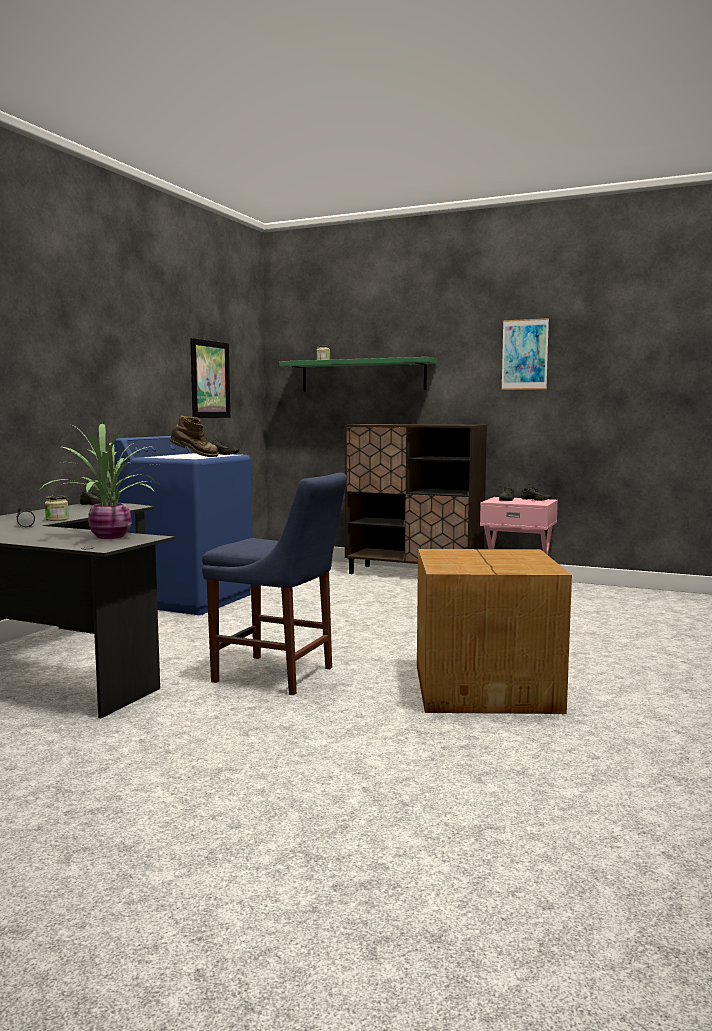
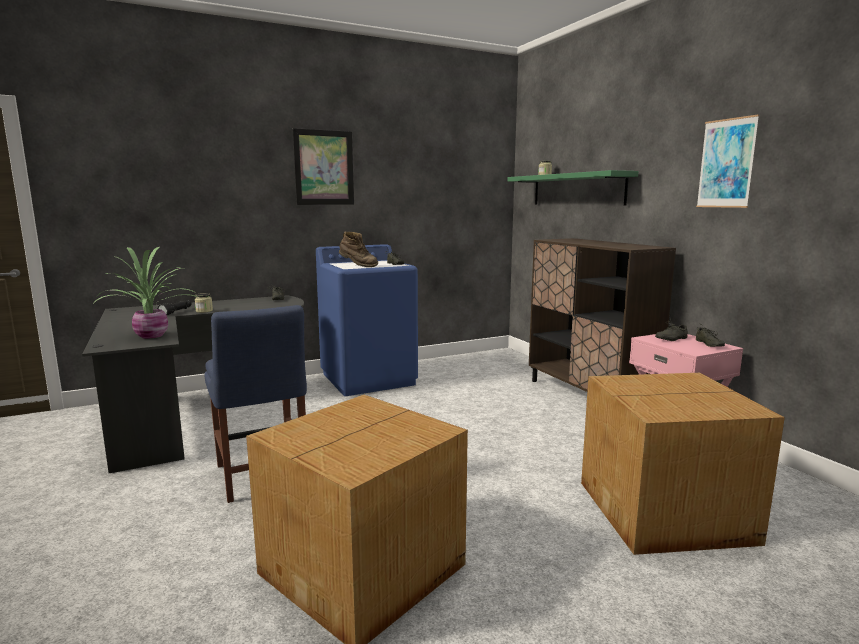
camera: 40 degrees right, 5 degrees up
picture [190,338,230,418] -> picture moved to [292,128,354,205]
none -> cardboard box [581,373,785,555]

